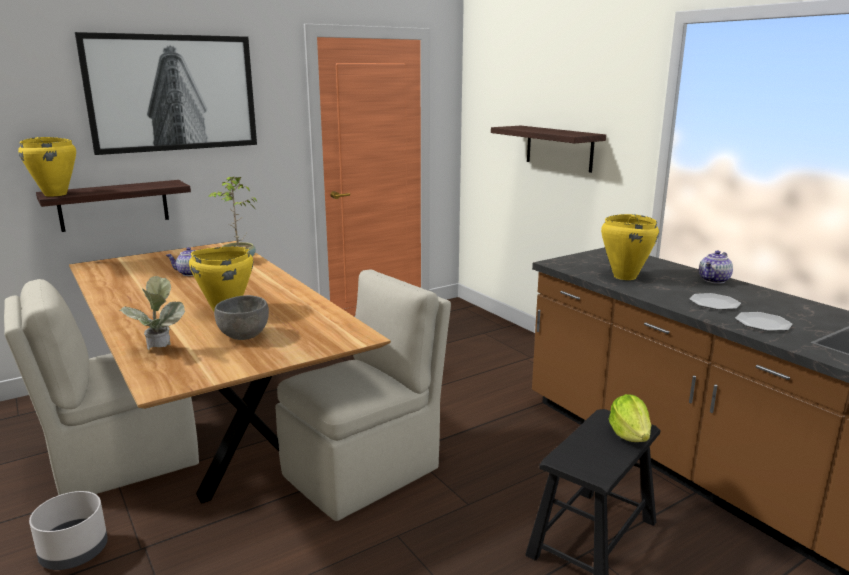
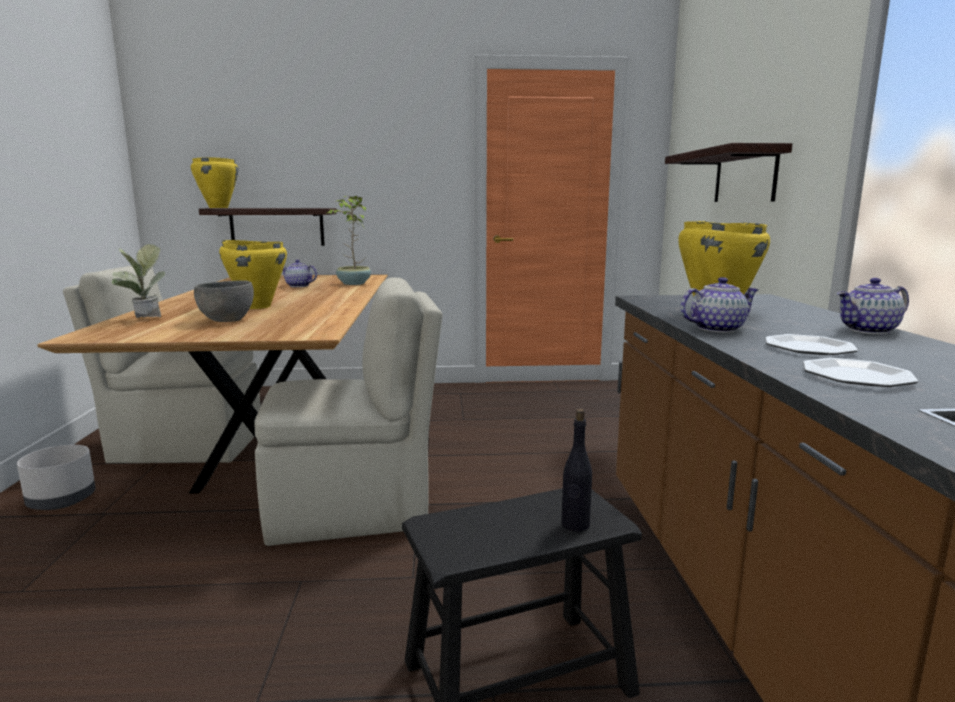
camera: 30 degrees right, 5 degrees down
picture [75,32,257,155] -> none
lettuce [609,394,651,442] -> black bottle [561,409,592,532]
none -> teapot [681,277,758,333]

